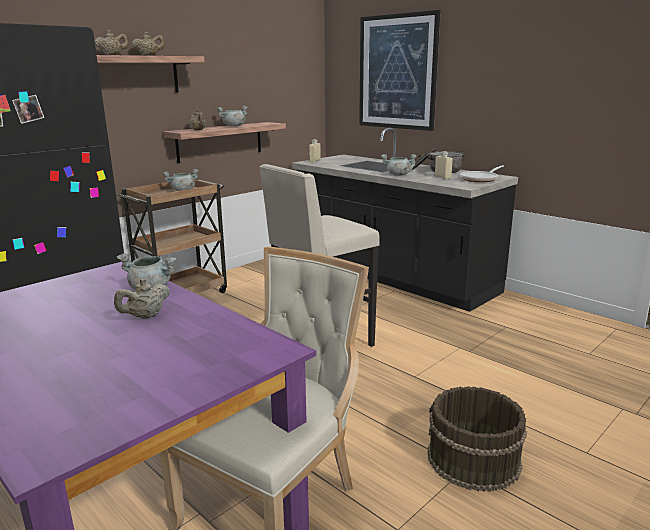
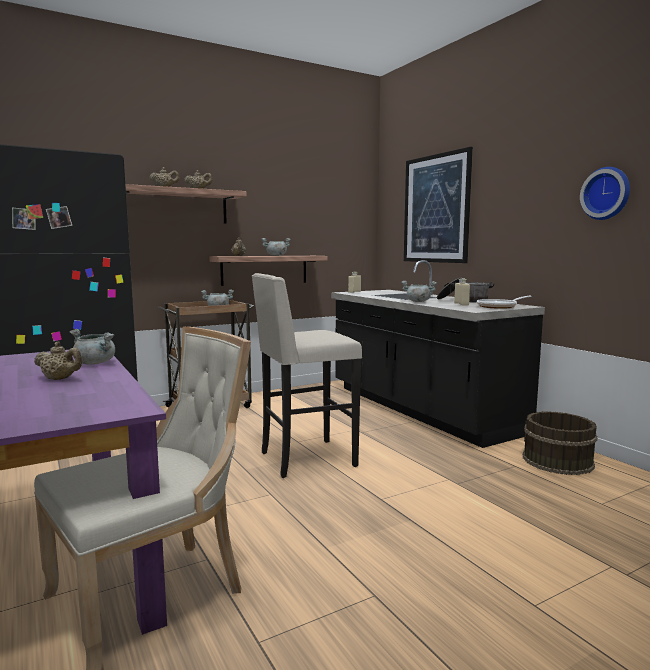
camera: 15 degrees right, 10 degrees down
beige teapot [114,279,170,319] -> beige teapot turned 135 degrees counterclockwise [34,342,82,380]
brown bucket [427,386,527,492] -> brown bucket moved to [523,411,597,475]
none -> wall clock [580,167,630,220]

